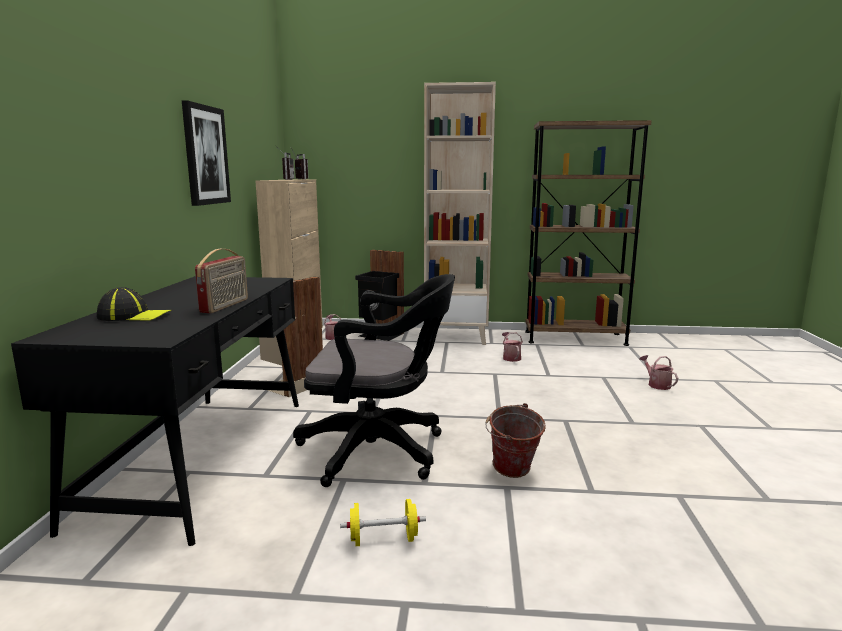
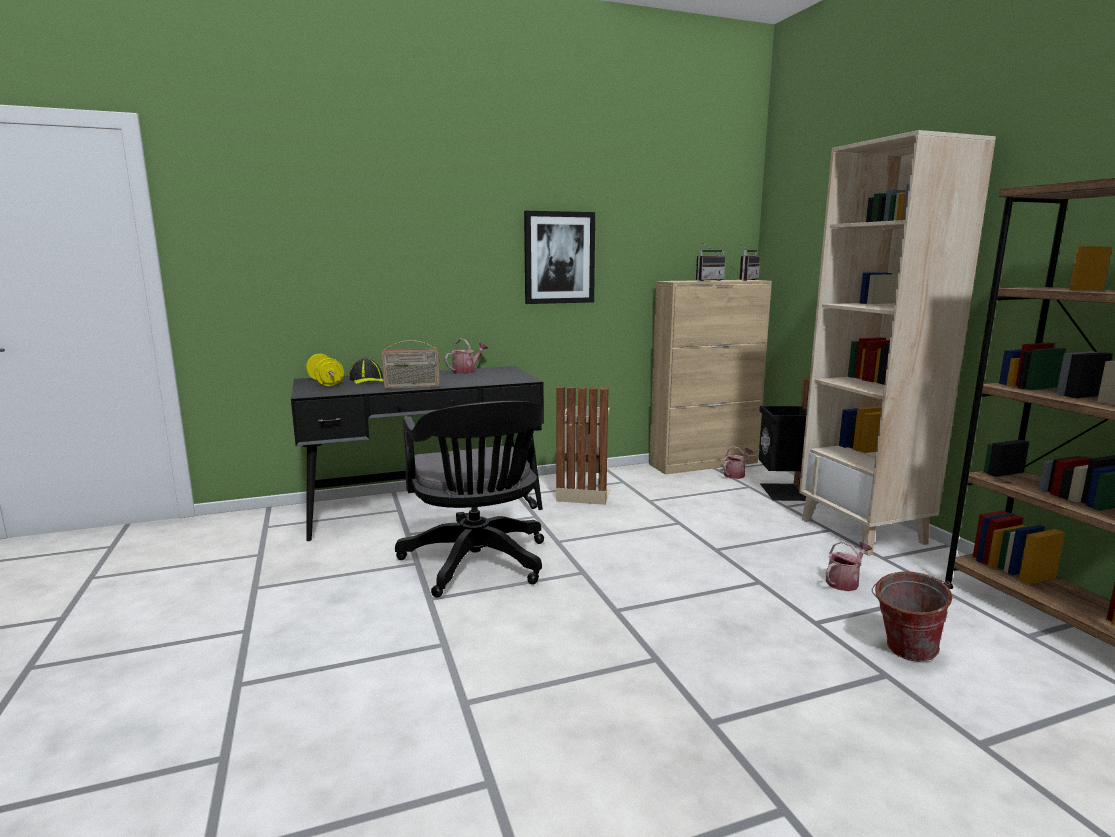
camera: 65 degrees right, 0 degrees up
yellow dumbbell [340,499,426,546] -> yellow dumbbell moved to [306,354,344,386]
bucket [486,403,546,478] -> bucket moved to [872,571,952,662]
watering can [640,355,678,390] -> watering can moved to [445,339,488,374]

